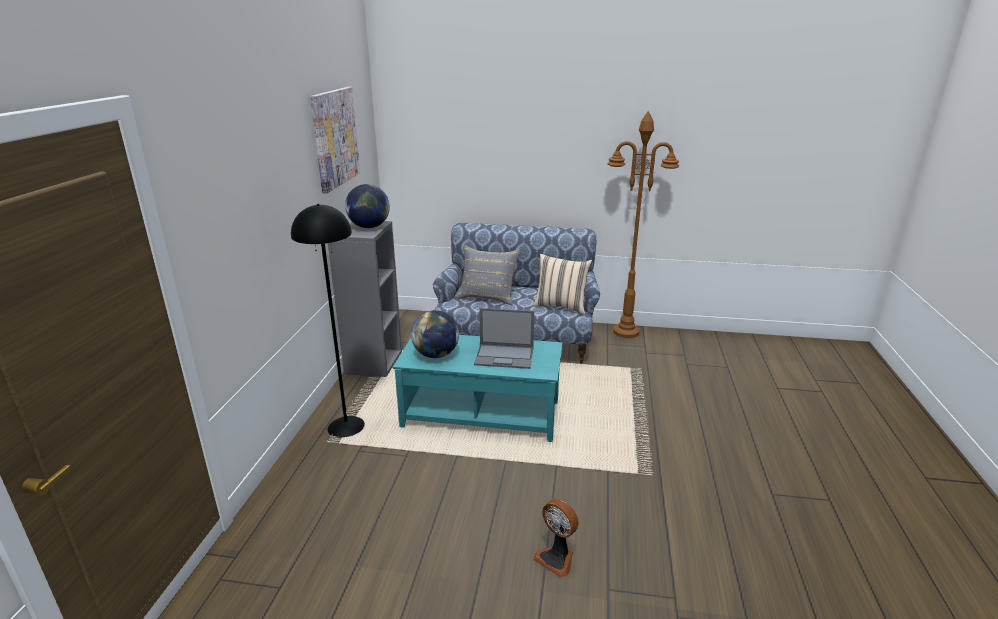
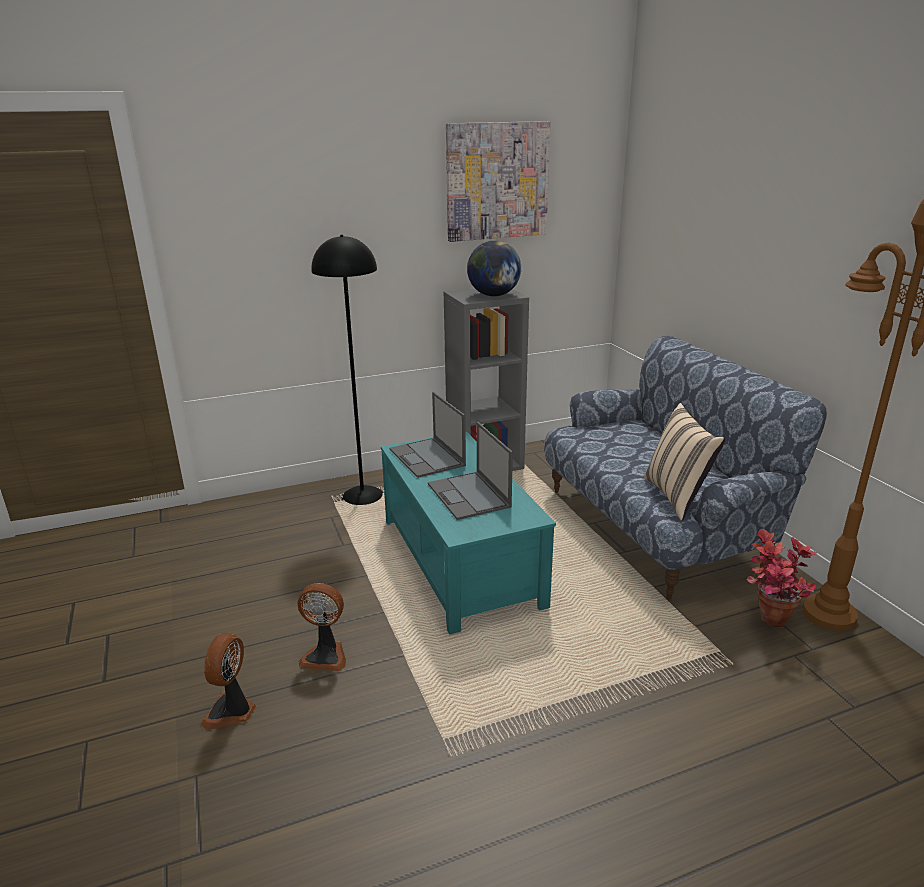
camera: 60 degrees right, 0 degrees up
globe [411,310,459,358] -> laptop [389,392,466,478]
grey pillow [457,245,520,305] -> none
none -> fan [297,583,346,671]
none -> potted plant [747,529,817,627]

